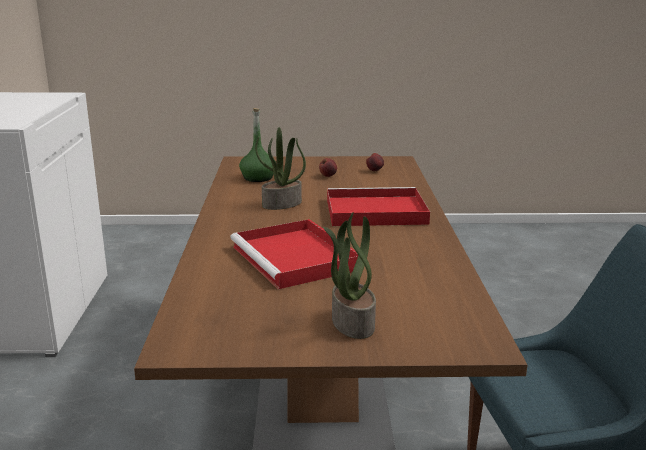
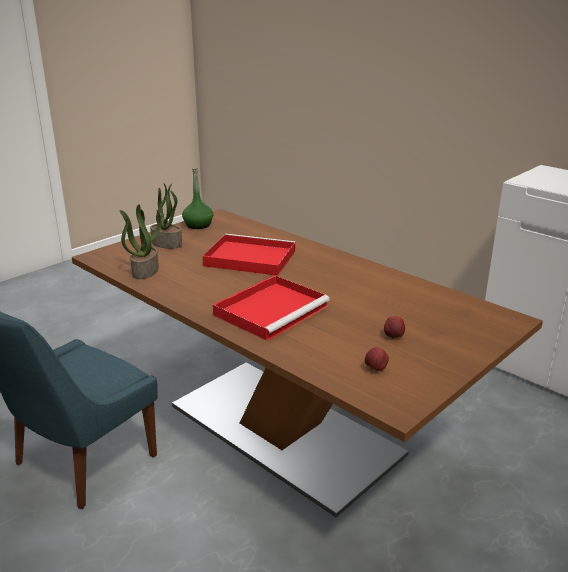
camera: 135 degrees right, 5 degrees up
green bottle [239,108,276,182] -> green bottle moved to [182,167,213,229]
potted plant [255,127,306,210] -> potted plant moved to [120,204,162,279]

